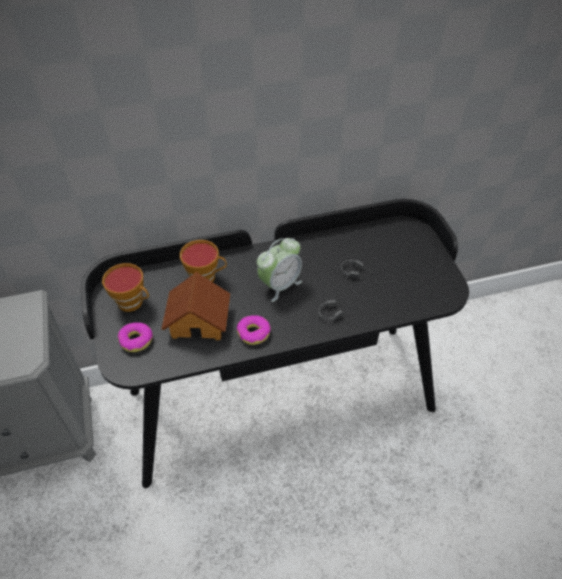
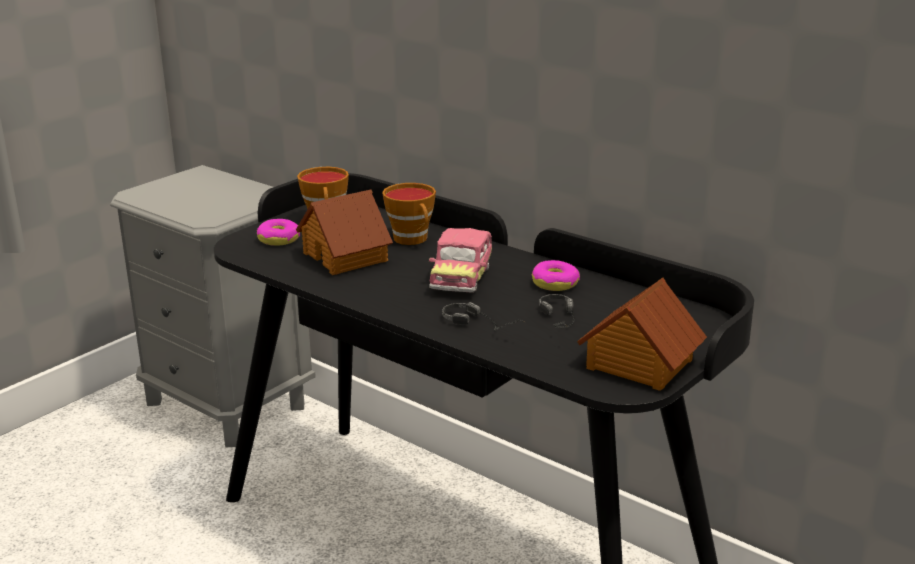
camera: 55 degrees right, 25 degrees down
donut [237,315,271,345] -> donut moved to [532,260,580,291]
alarm clock [257,238,302,302] -> toy car [429,228,492,293]
none -> toy house [577,278,707,391]

